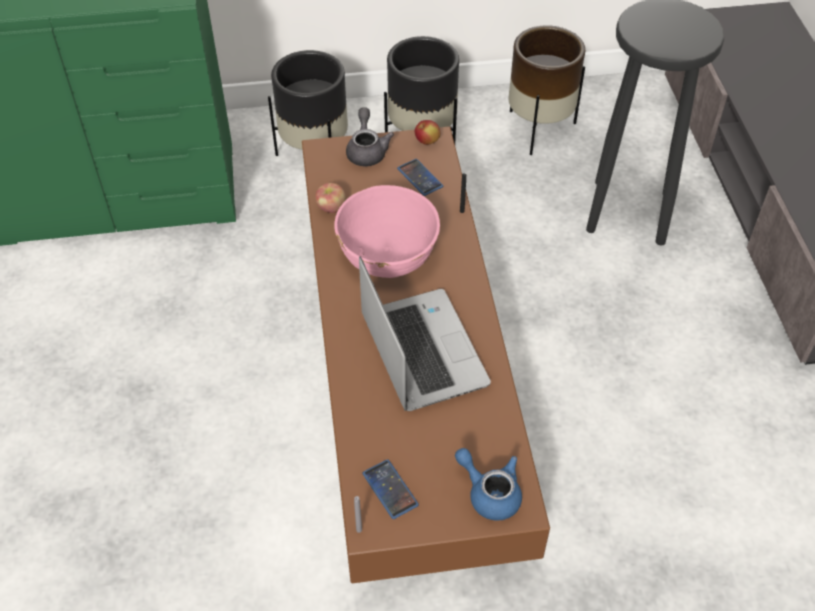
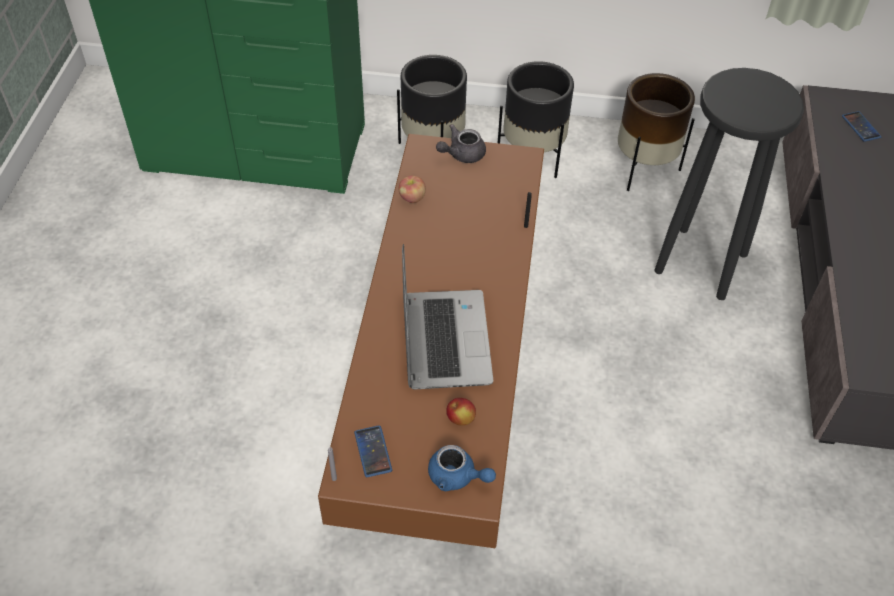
camera: 15 degrees right, 0 degrees up
pink bowl [334,185,440,278] -> none
grey teapot [346,107,394,166] -> grey teapot turned 135 degrees counterclockwise [436,124,486,163]
phone [397,159,443,196] -> phone moved to [842,111,881,142]
apple [415,120,440,145] -> apple moved to [446,398,476,426]
blue teapot [455,448,522,521] -> blue teapot turned 150 degrees clockwise [428,445,496,492]

